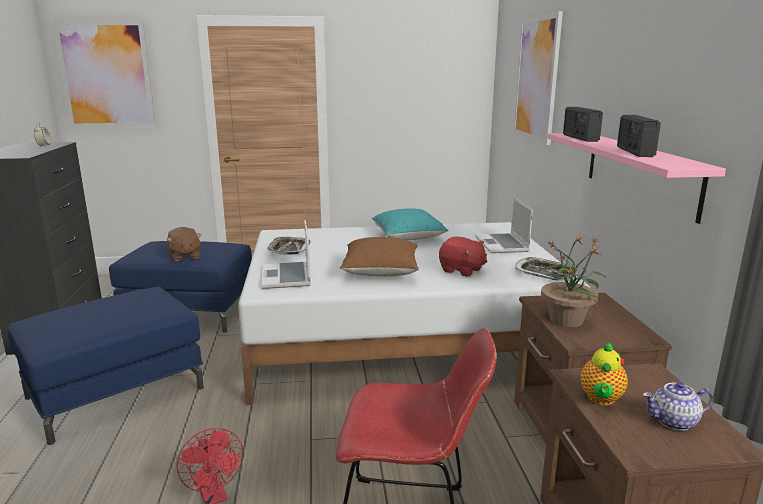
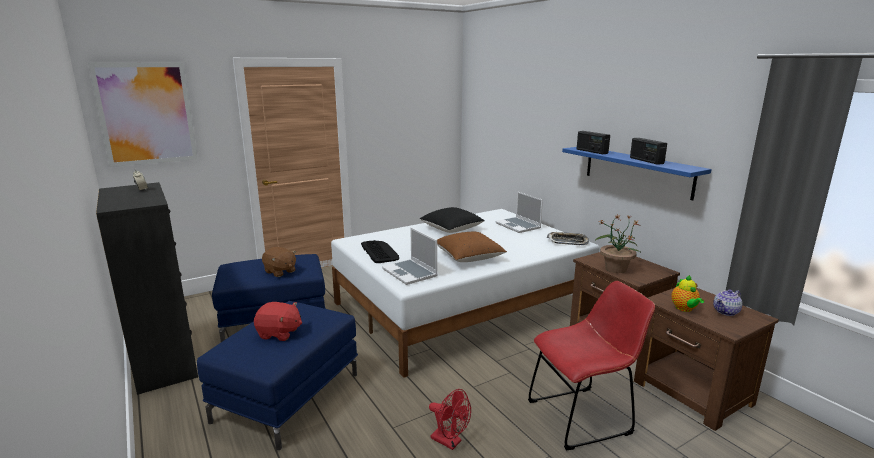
camera: 25 degrees left, 0 degrees up
tray [267,237,310,255] -> keyboard [361,240,399,263]
turquoise pillow [372,208,449,240] -> black pillow [419,207,485,233]
red plush toy [439,237,487,277] -> red plush toy moved to [254,302,302,341]
picture [513,11,563,145] -> none
pink shelf [547,133,726,224] -> blue shelf [562,147,712,201]

